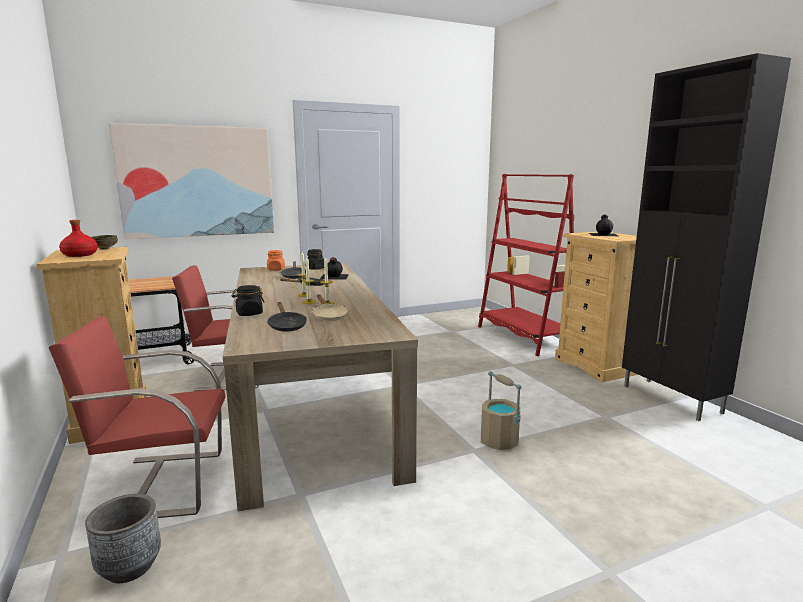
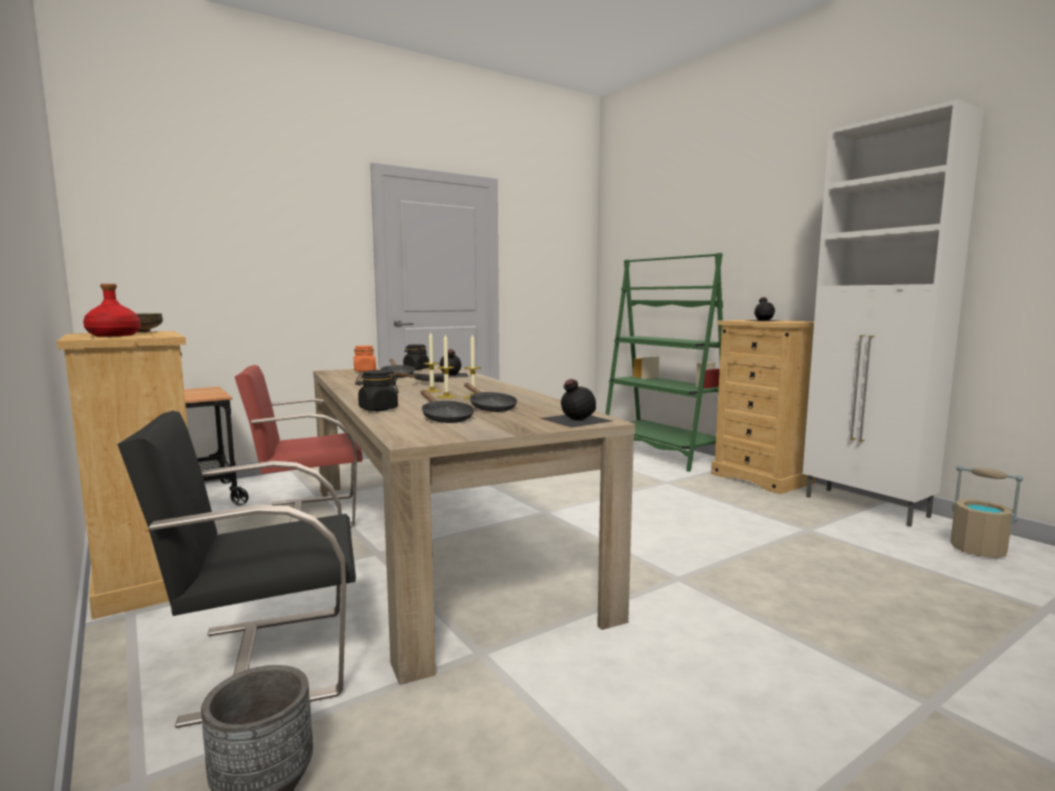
camera: 10 degrees left, 5 degrees down
red chair [49,316,225,518] -> black chair [117,411,356,728]
picture [109,123,274,240] -> none
beige frying pan [312,294,348,321] -> black frying pan [464,383,517,412]
red bookcase [478,174,574,356] -> green bookcase [605,253,723,472]
beige bucket [481,371,522,450] -> beige bucket moved to [950,465,1023,558]
black cabinet [622,53,791,421] -> white cabinet [803,99,983,527]
none -> black bottle [540,379,612,428]

